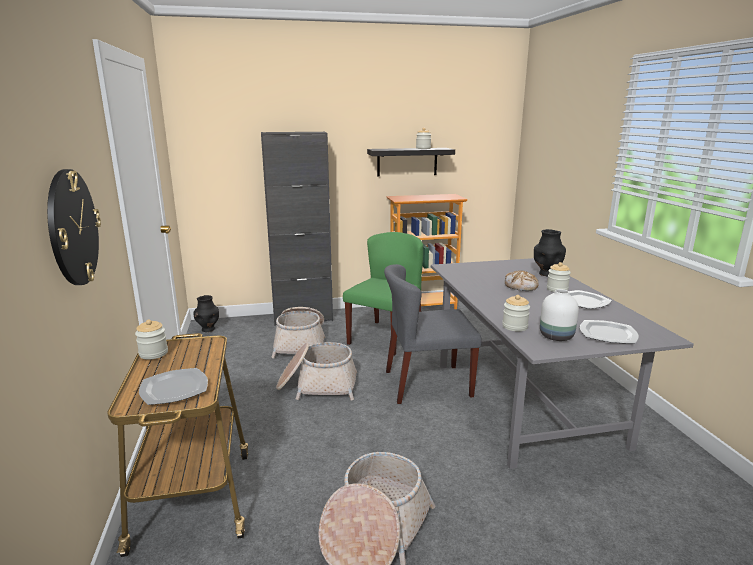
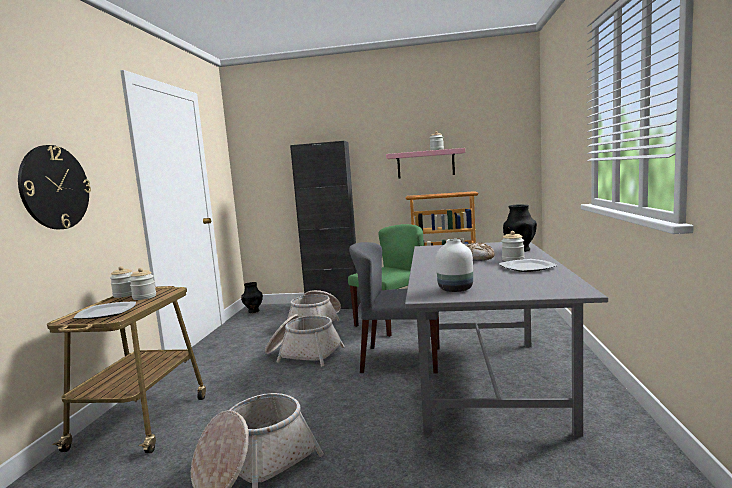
camera: 20 degrees right, 10 degrees down
black shelf [367,148,455,177] -> pink shelf [386,148,465,179]
jar [502,295,530,331] -> jar moved to [129,268,156,300]
plate [580,320,639,344] -> none

